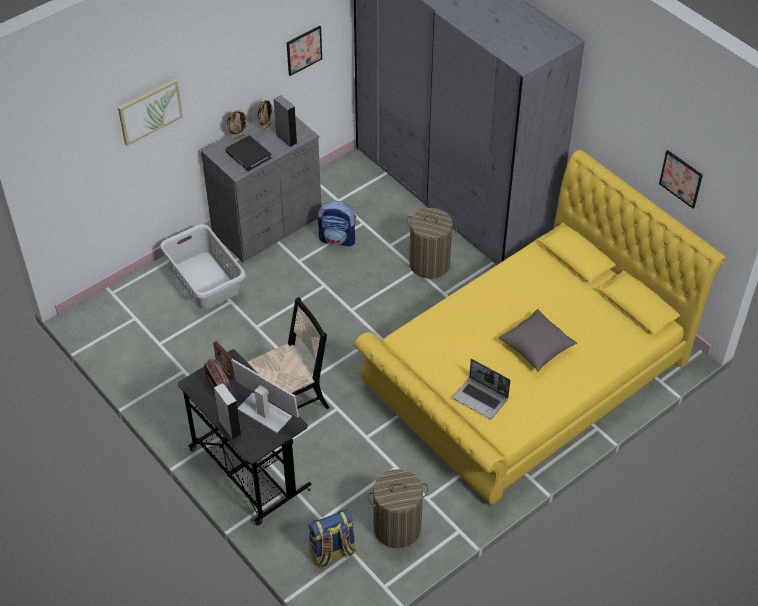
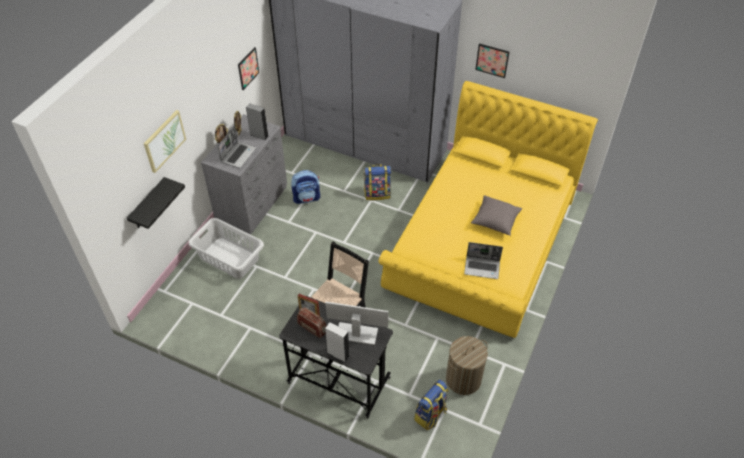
camera: 25 degrees left, 0 degrees up
black book [226,135,271,171] -> laptop [217,126,256,168]
laundry basket [406,208,457,279] -> backpack [364,164,391,200]
picture [659,150,703,209] -> picture moved to [475,43,510,78]
none -> black shelf [127,177,185,229]

